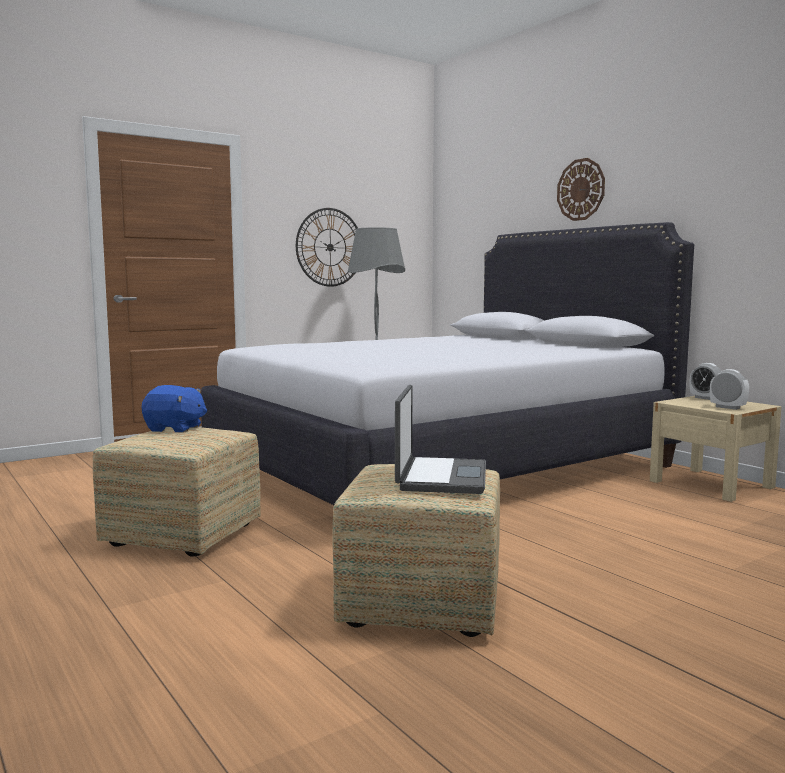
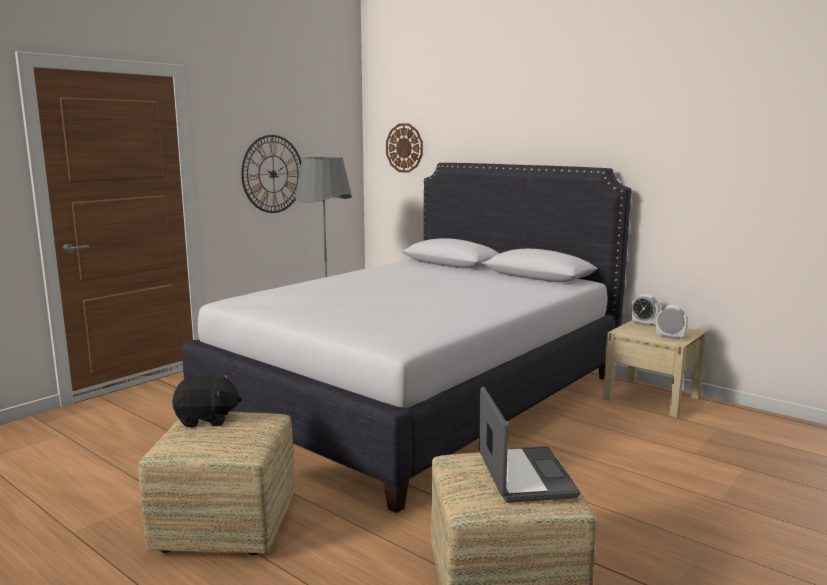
camera: 15 degrees left, 5 degrees up
blue plush toy [142,385,207,432] -> black plush toy [172,374,242,427]
wall clock [557,158,605,221] -> wall clock moved to [386,124,423,173]

